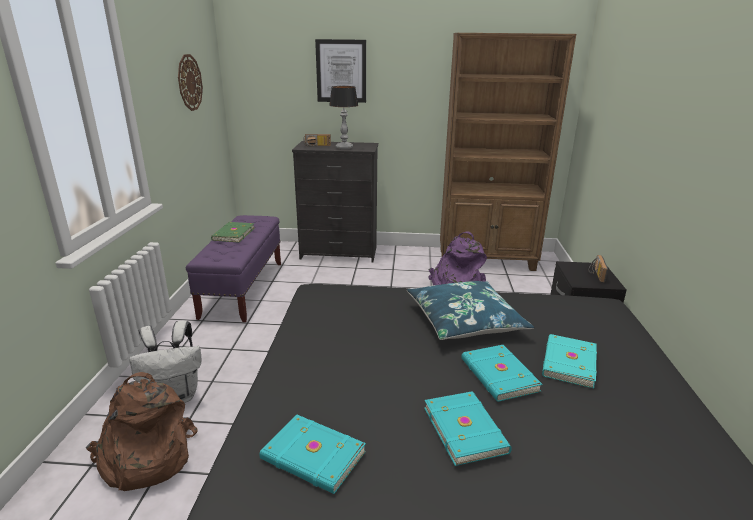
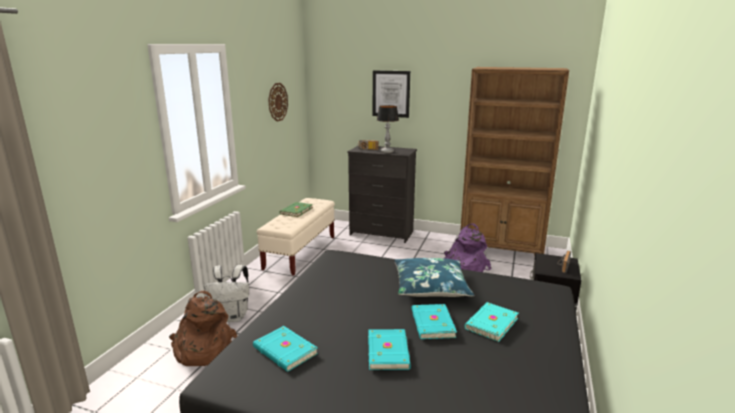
camera: 15 degrees right, 5 degrees down
purple bench [186,215,281,322] -> beige bench [257,198,335,276]

